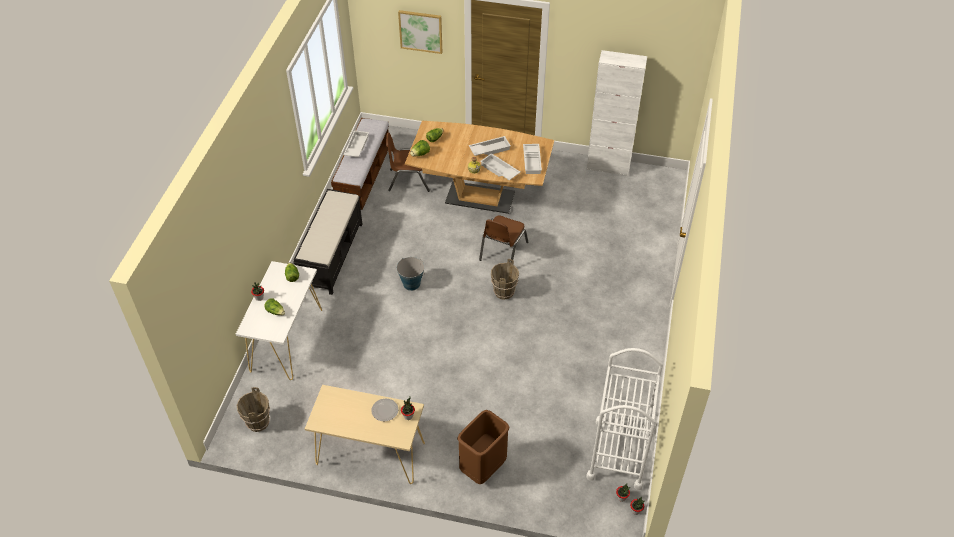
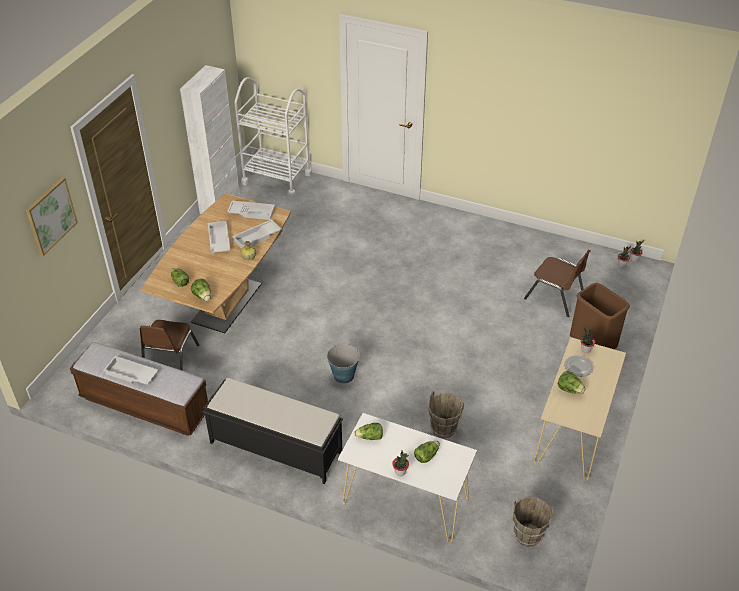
camera: 80 degrees left, 5 degrees down
brown chair [479,215,528,262] -> brown chair moved to [524,250,590,317]
brown bucket [491,259,519,300] -> brown bucket moved to [428,391,464,439]
white cart [587,348,663,490] -> white cart moved to [234,77,312,198]
none -> lettuce [558,371,585,394]

